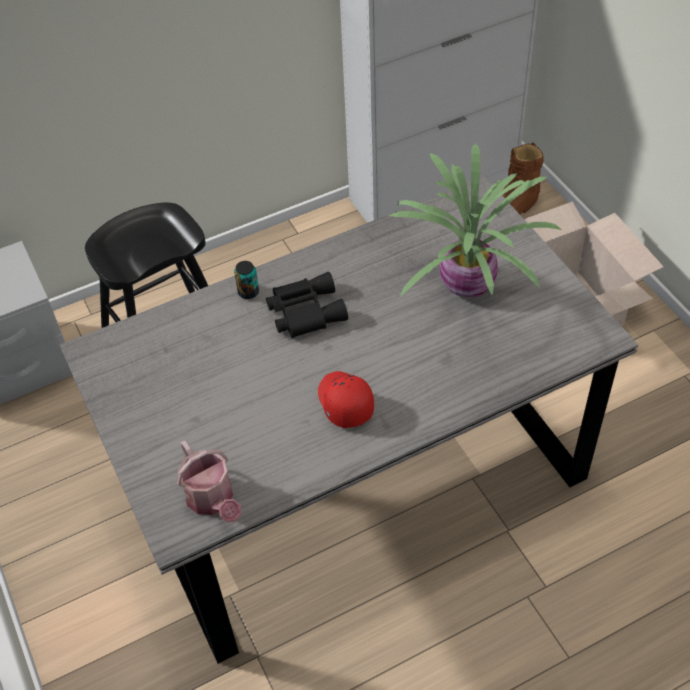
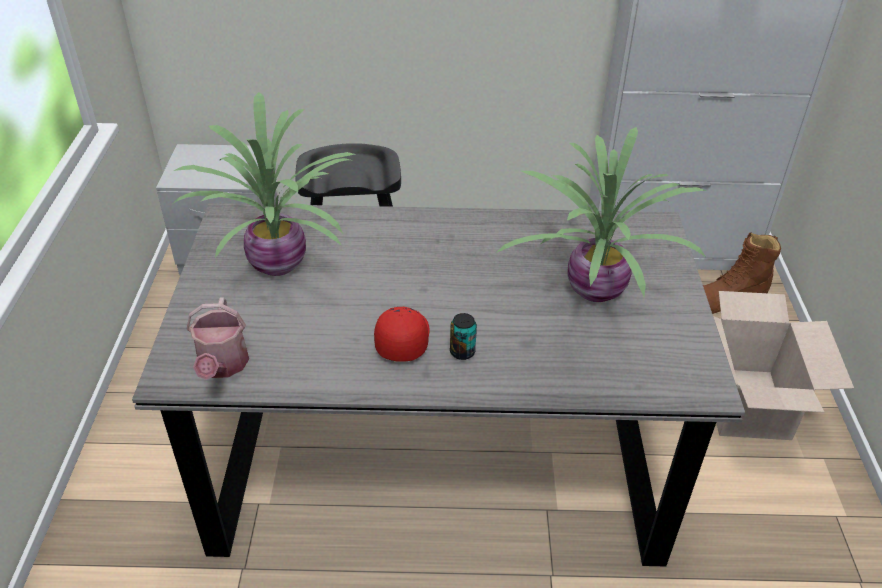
camera: 25 degrees right, 10 degrees down
can [234,261,259,299] -> can moved to [450,313,477,360]
black binoculars [266,272,348,338] -> none
none -> potted plant [173,92,356,276]

